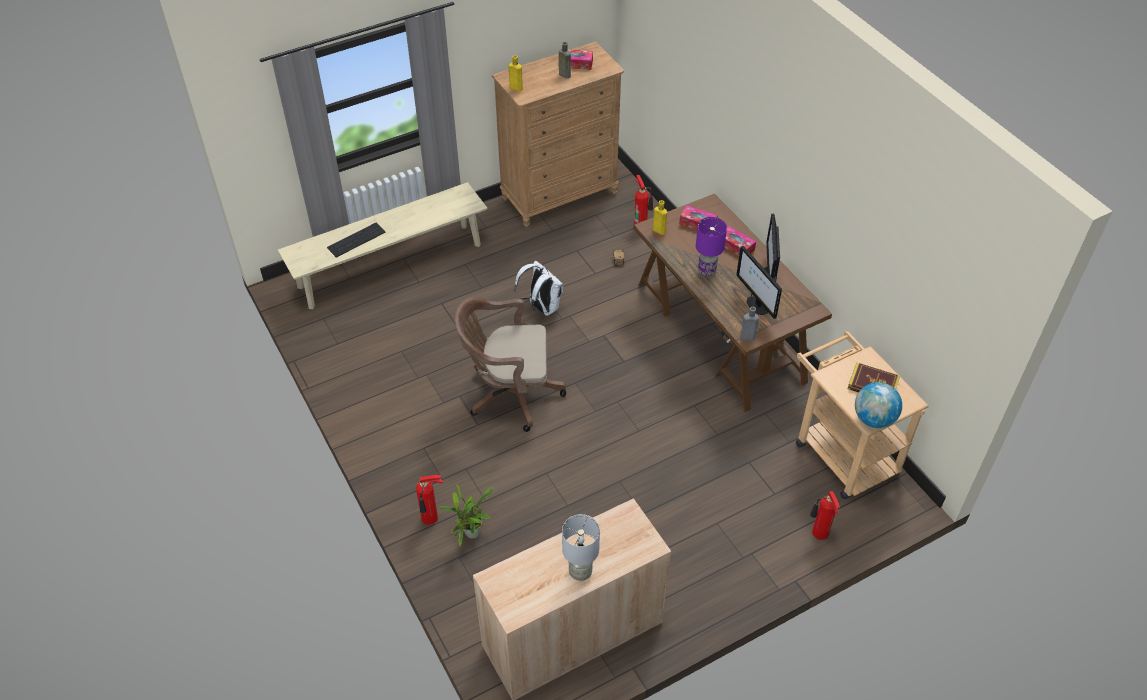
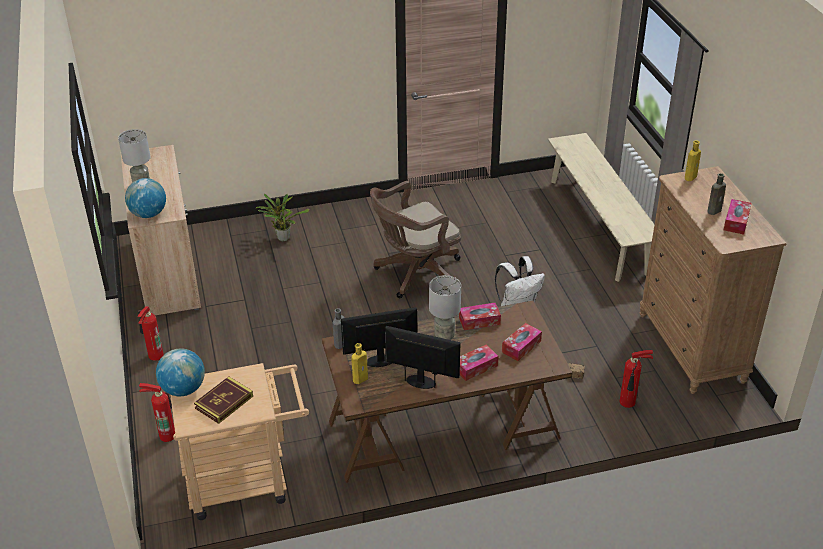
camera: 105 degrees right, 10 degrees down
keyboard [327,223,385,258] -> none
fire extinguisher [416,475,443,525] -> fire extinguisher moved to [137,306,164,361]
brown office chair [454,297,566,432] -> brown office chair turned 135 degrees counterclockwise [370,181,461,298]
yellow bottle [653,200,667,235] -> yellow bottle moved to [351,343,368,384]
purple table lamp [696,217,727,277] -> grey table lamp [429,275,461,340]
none -> globe [125,178,166,218]
none -> tissue box [459,303,501,330]

